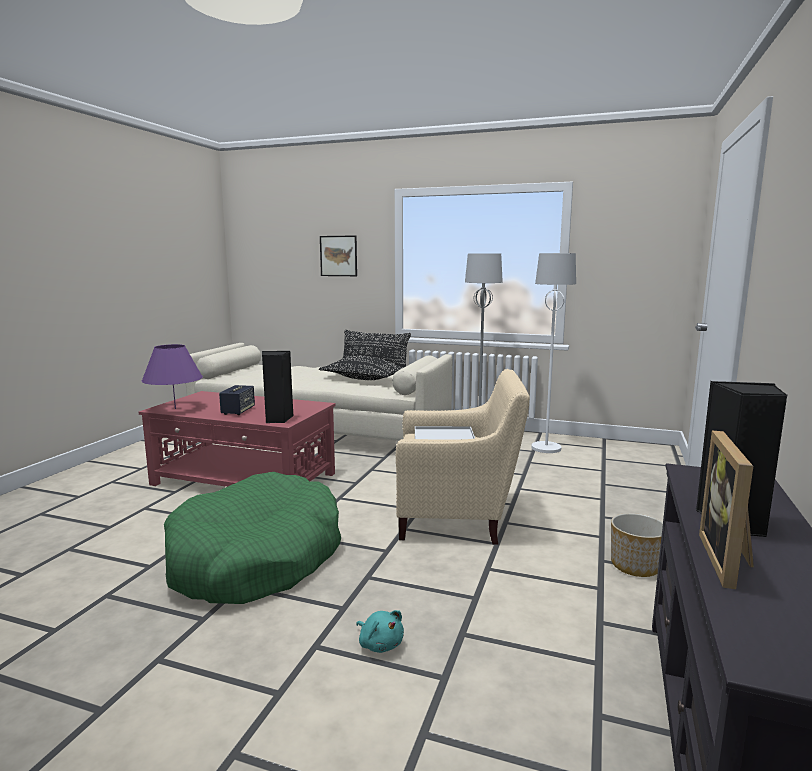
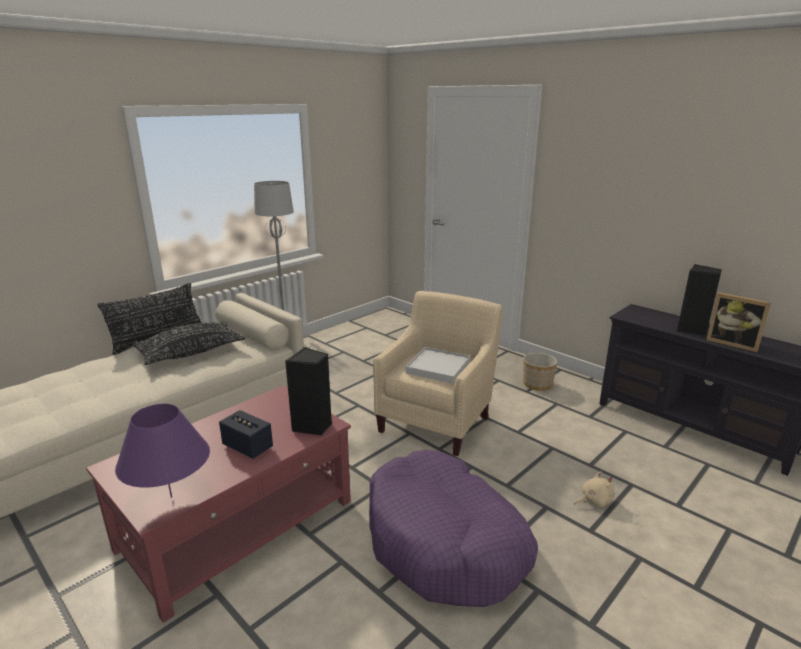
camera: 65 degrees left, 10 degrees up
green dog bed [164,472,341,604] -> purple dog bed [369,450,538,607]
picture [320,235,357,276] -> none
turquoise plush toy [356,610,404,653] -> beige plush toy [574,472,614,507]
white floor lamp [531,253,576,453] -> none

